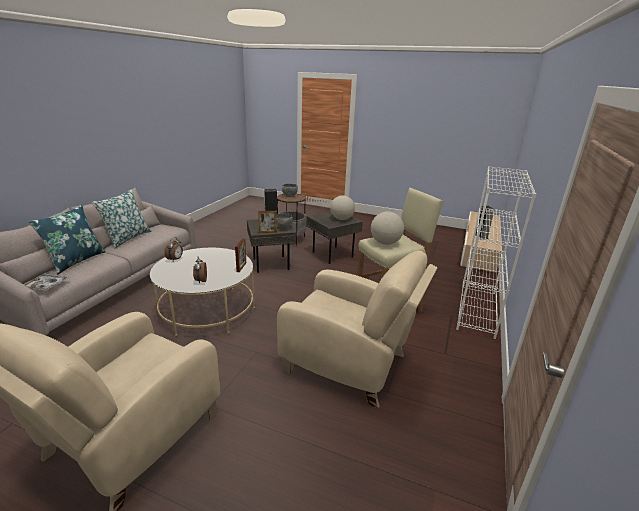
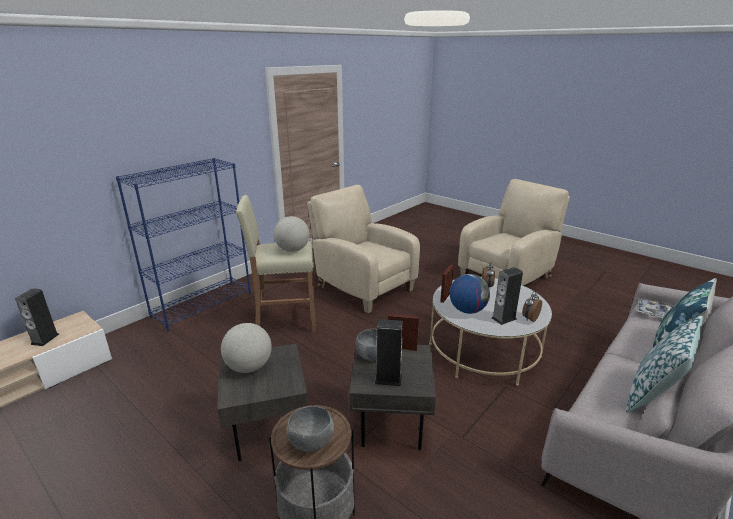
camera: 160 degrees left, 0 degrees up
white bookcase [456,166,536,339] -> blue bookcase [116,158,251,332]
none -> globe [449,274,490,314]
none -> speaker [492,267,523,325]

